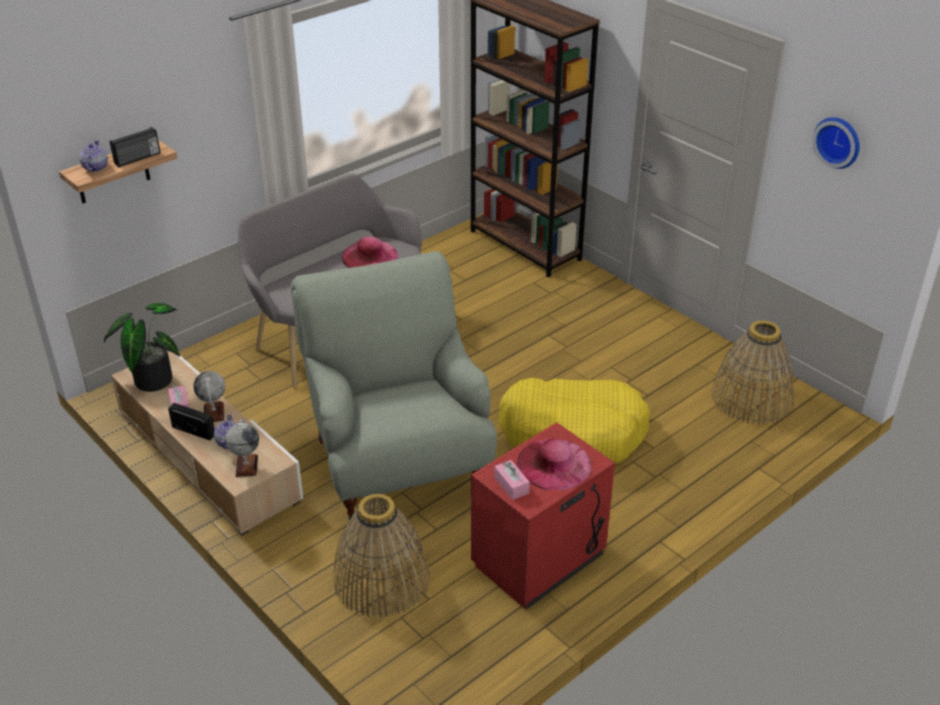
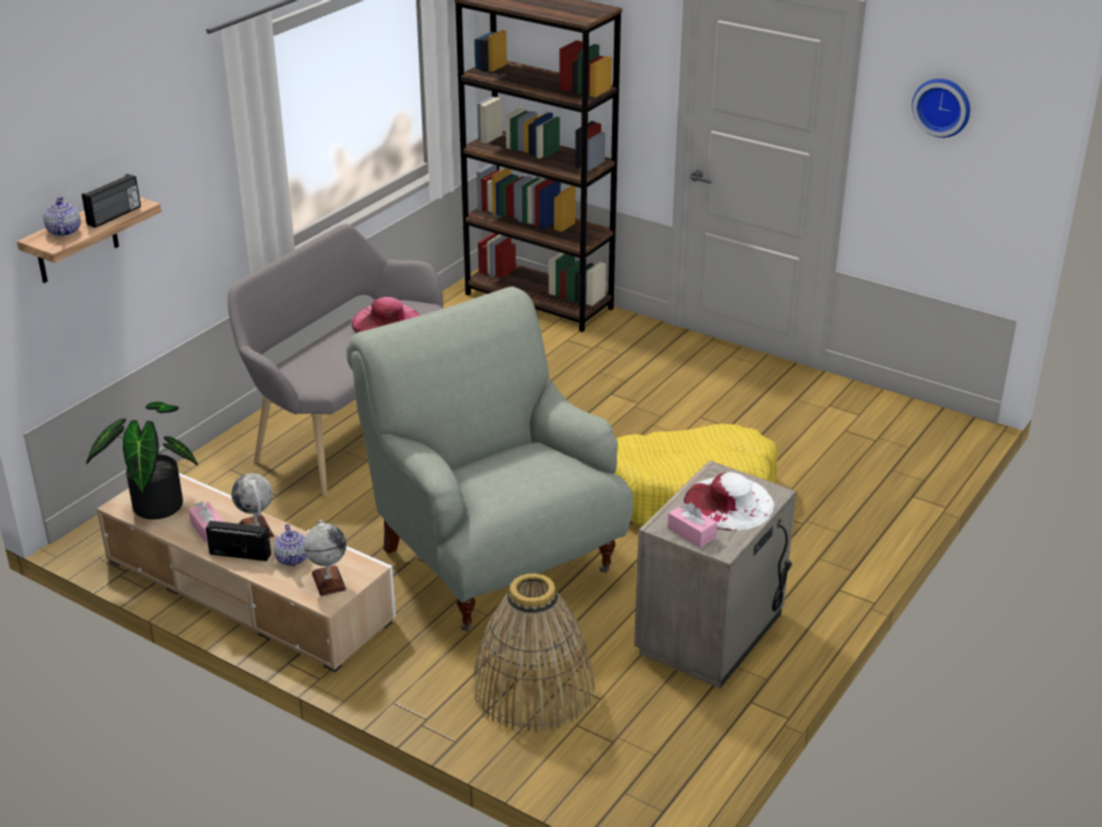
camera: 15 degrees left, 5 degrees down
red nightstand [471,422,615,610] -> beige nightstand [634,460,797,688]
pink hat [517,439,591,490] -> white hat [684,472,775,531]
basket [712,320,794,425] -> none

